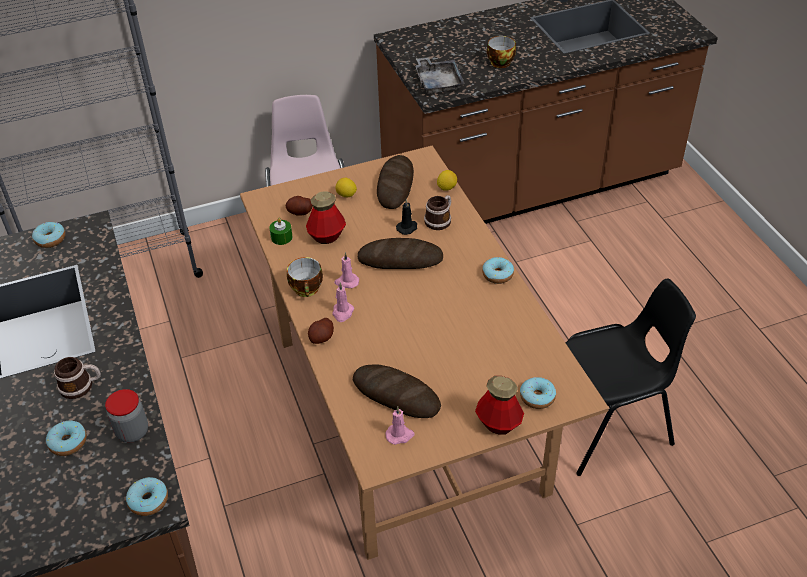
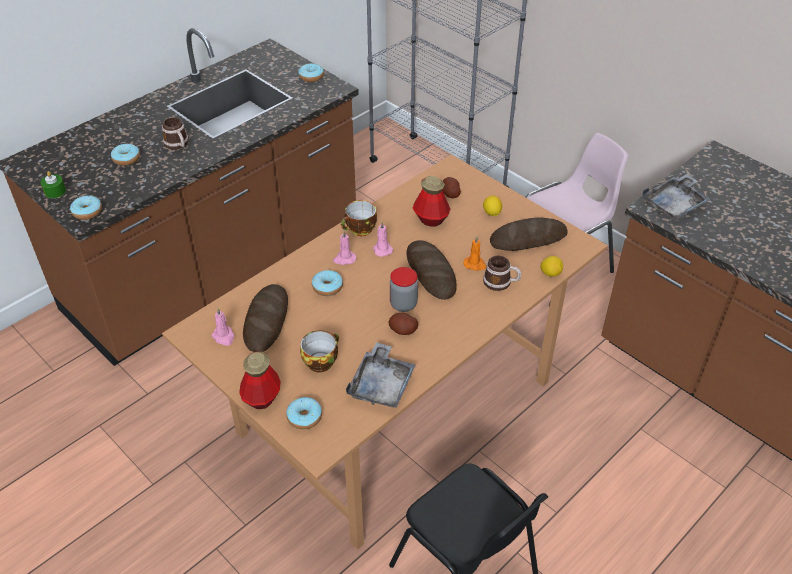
camera: 65 degrees right, 0 degrees up
jar [105,389,148,443] -> jar moved to [390,267,418,312]
green candle [269,218,293,245] -> green candle moved to [40,171,66,198]
potato [308,318,334,344] -> potato moved to [389,313,418,335]
black candle [396,199,417,235] -> orange candle [463,236,486,271]
donut [482,257,514,284] -> donut moved to [312,270,343,296]
cup [487,36,516,68] -> cup moved to [300,330,339,373]
none -> grey tray [346,342,416,408]

